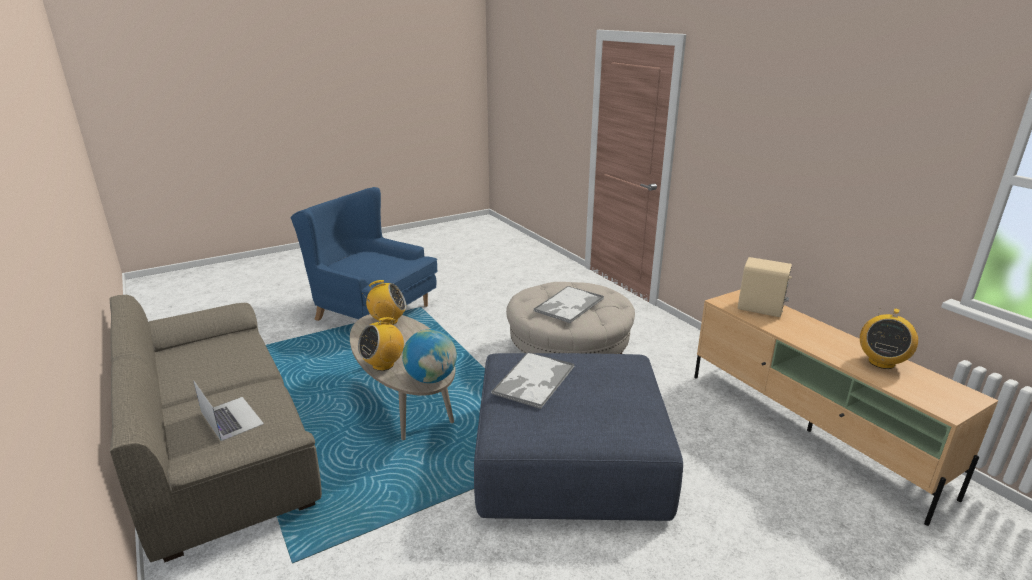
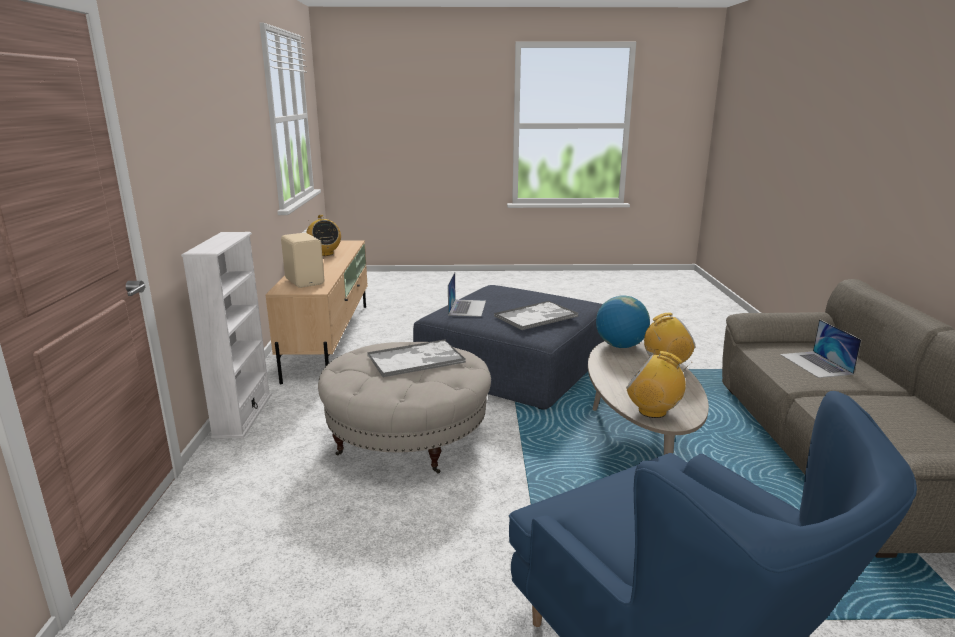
camera: 150 degrees left, 5 degrees down
radio [860,308,918,369] -> radio turned 90 degrees clockwise [306,215,341,256]
none -> white bookcase [181,232,272,439]
none -> laptop [448,272,486,317]

